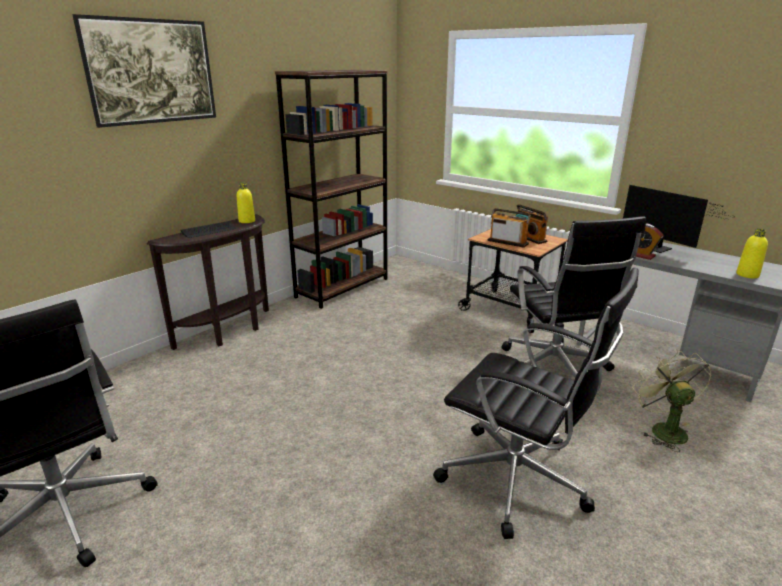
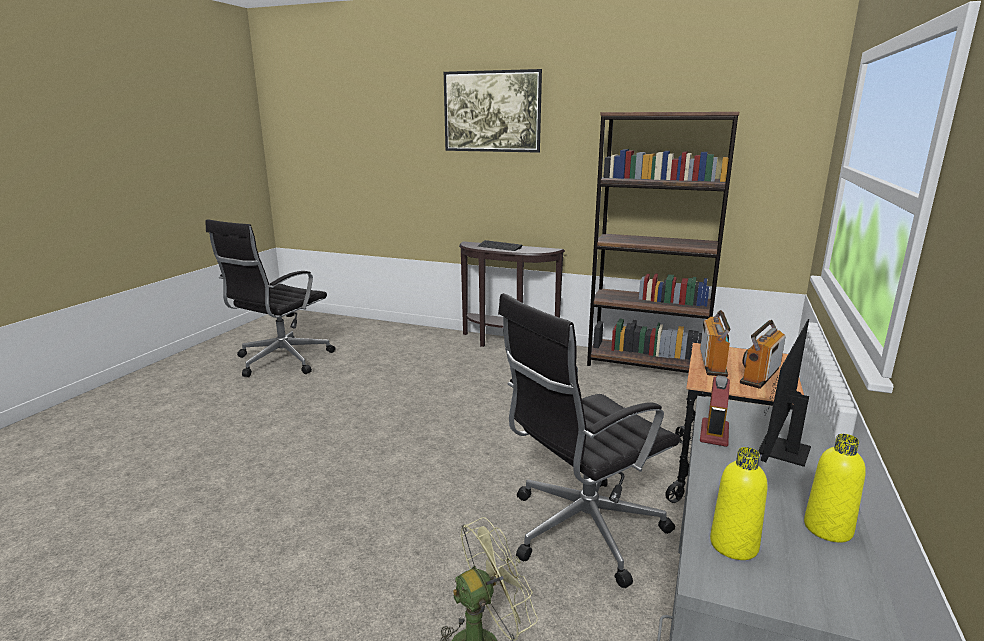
camera: 70 degrees right, 5 degrees down
yellow bottle [237,183,255,223] -> yellow bottle moved to [804,434,866,543]
black office chair [433,268,639,539] -> none

